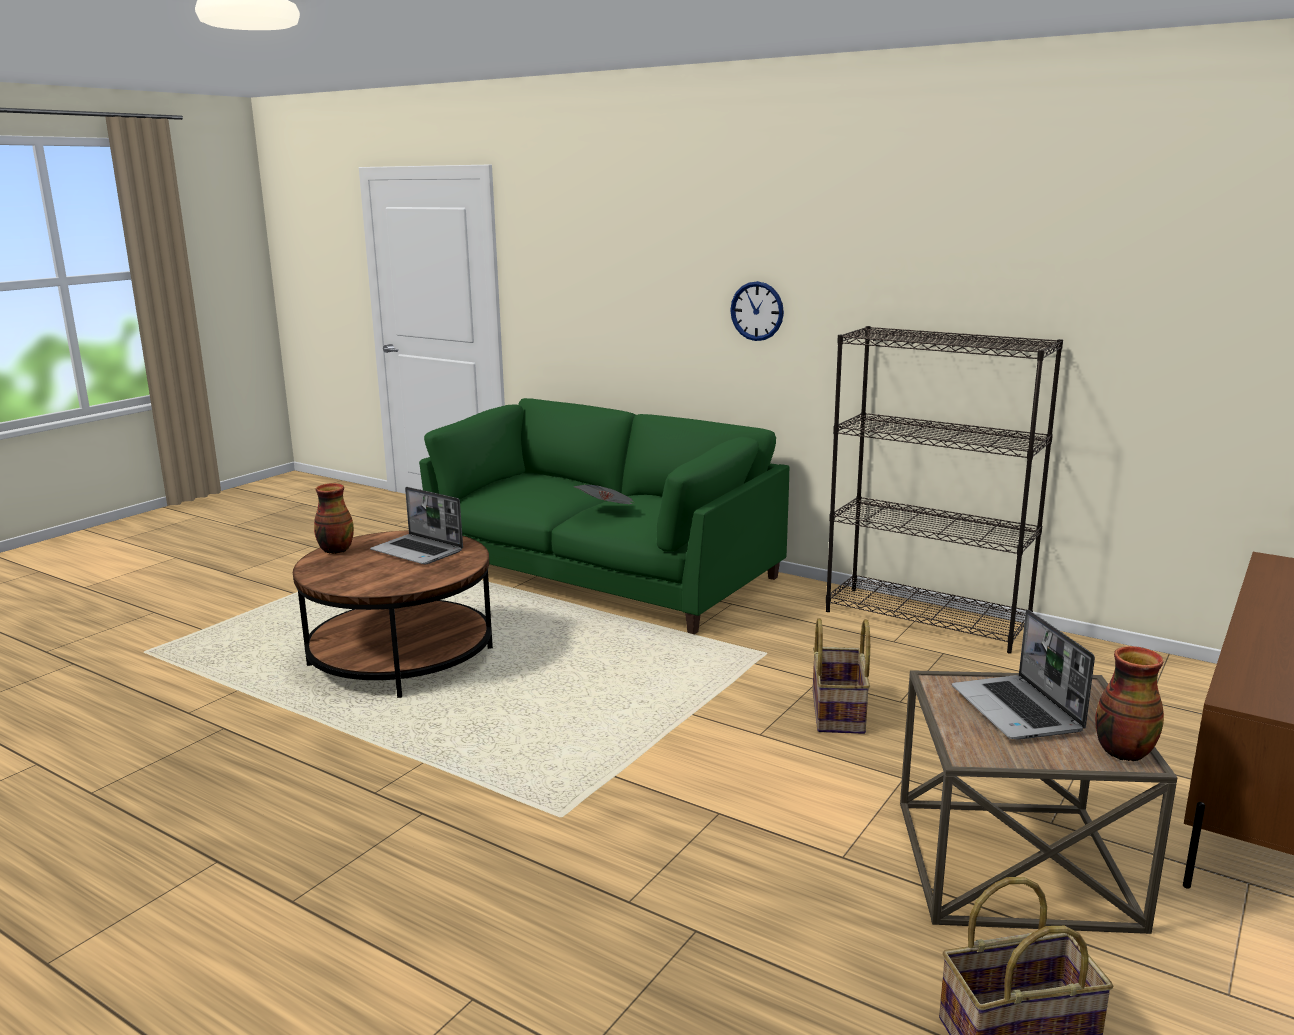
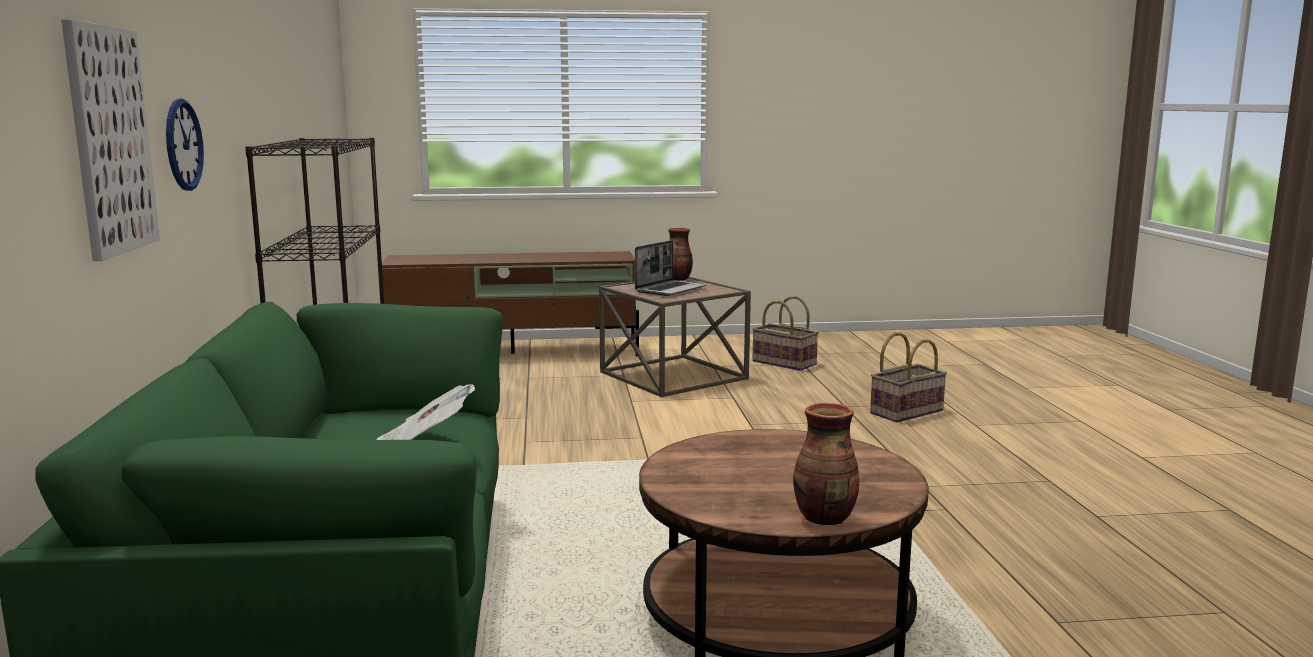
camera: 130 degrees left, 5 degrees down
laptop [370,487,463,564] -> none
basket [813,618,870,734] -> basket moved to [870,332,947,423]
none -> picture [61,20,160,261]

